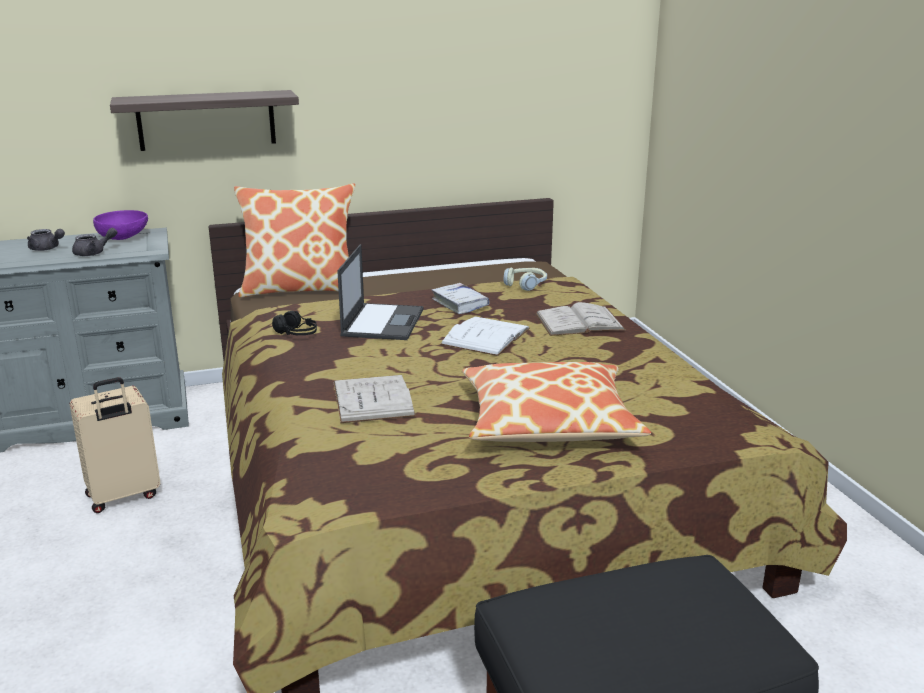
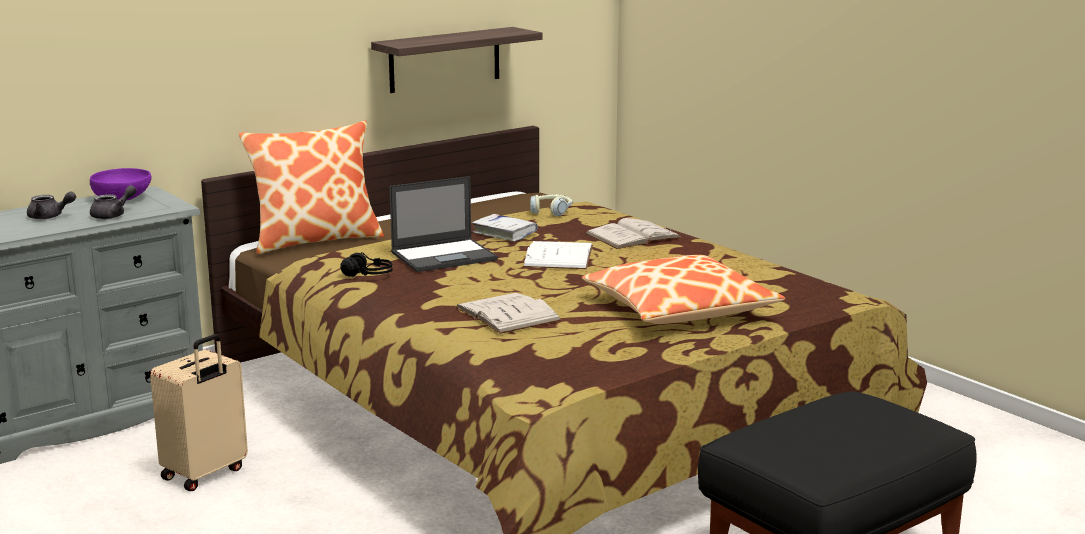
camera: 20 degrees left, 5 degrees down
shelf [110,90,299,151] -> shelf moved to [371,27,542,93]
laptop [337,244,423,340] -> laptop turned 75 degrees clockwise [389,176,498,272]

